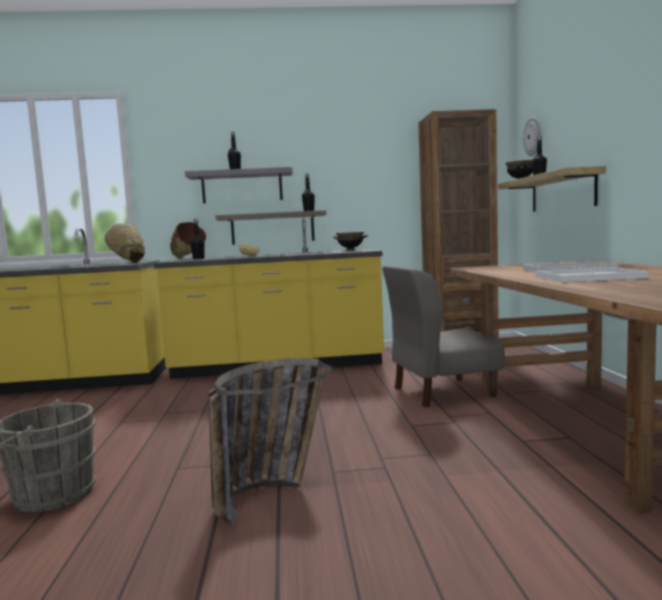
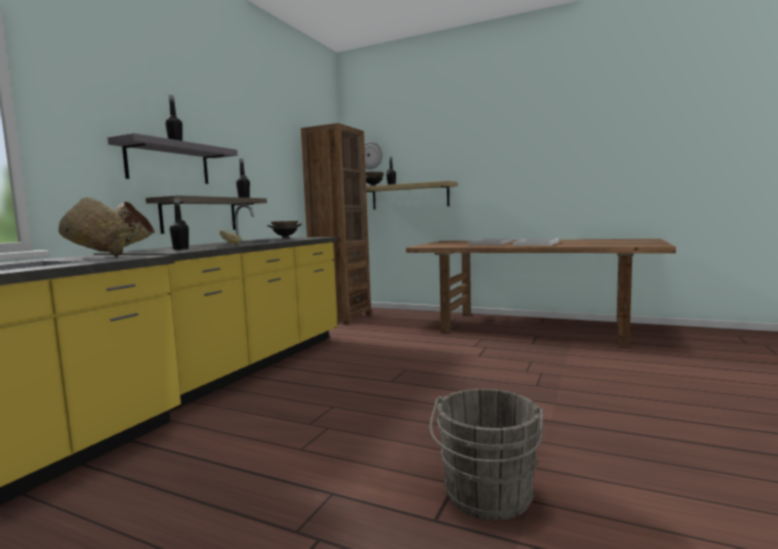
camera: 60 degrees left, 0 degrees up
basket [208,358,333,526] -> none
grey chair [383,266,505,407] -> none

